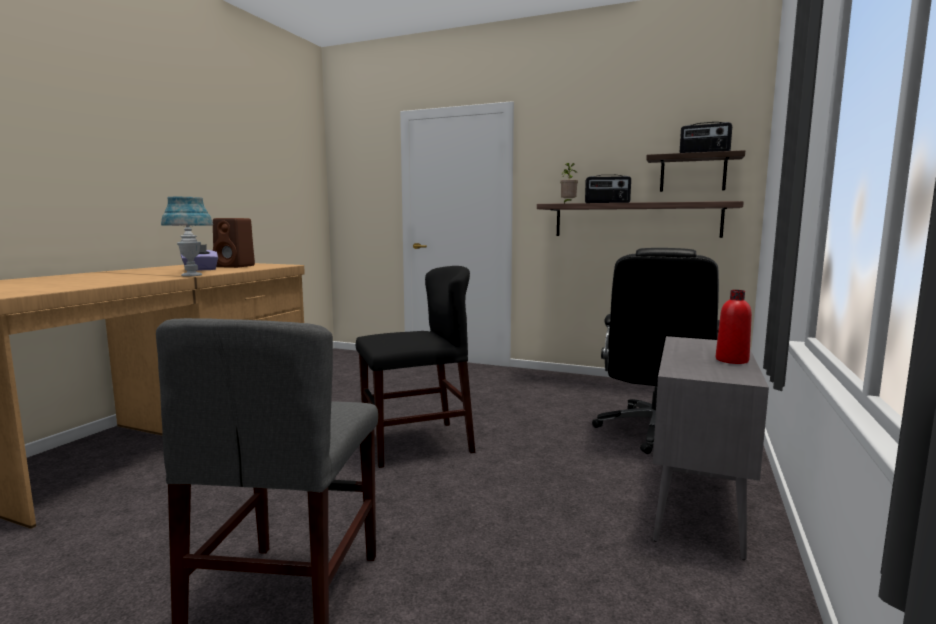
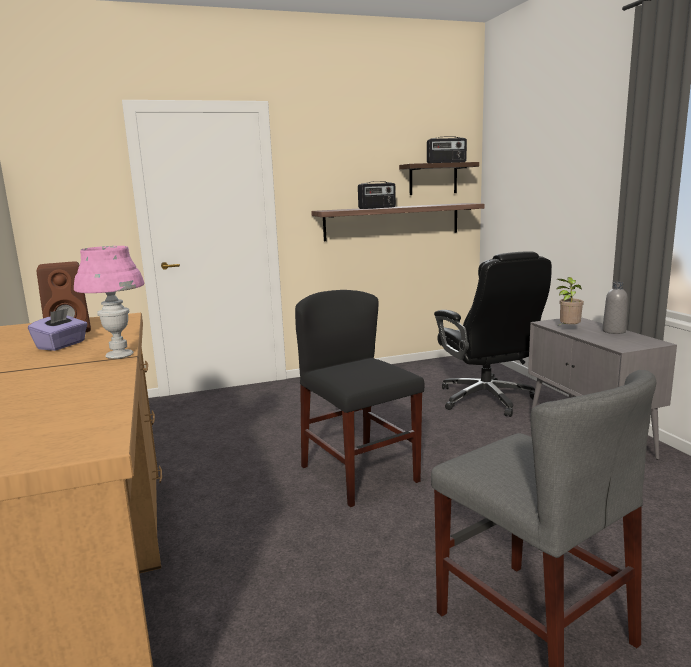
camera: 40 degrees left, 5 degrees up
blue table lamp [161,197,213,276] -> pink table lamp [74,246,144,359]
black chair [356,266,475,468] -> black chair turned 60 degrees counterclockwise [295,290,424,507]
potted plant [560,163,578,203] -> potted plant moved to [556,277,584,327]
red bottle [716,290,752,364] -> grey bottle [602,282,628,334]

